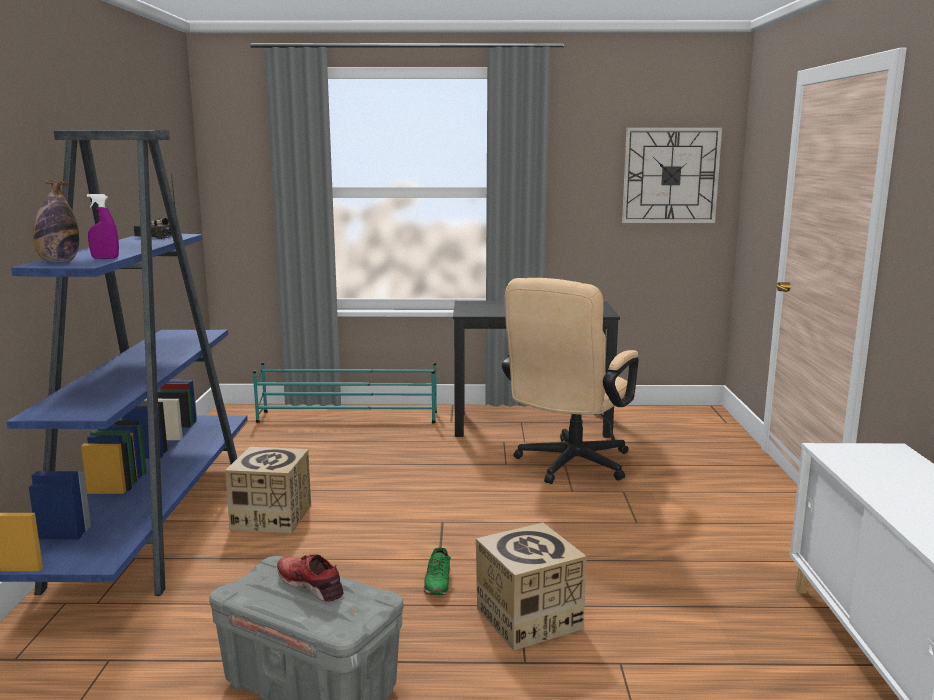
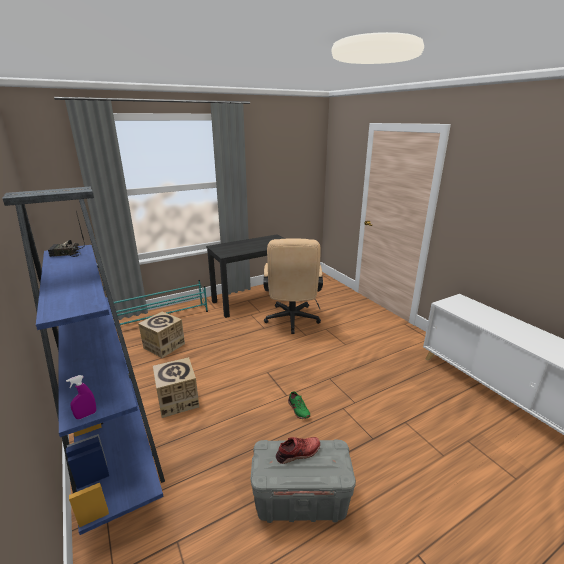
camera: 30 degrees left, 10 degrees up
bottle [33,180,79,262] -> none
purple spray bottle [87,194,119,259] -> purple spray bottle moved to [66,375,96,419]
red shoe [277,554,343,602] -> red shoe turned 150 degrees clockwise [276,437,320,464]
cardboard box [476,523,587,651] -> cardboard box moved to [138,312,185,358]
wall clock [622,128,722,223] -> none

